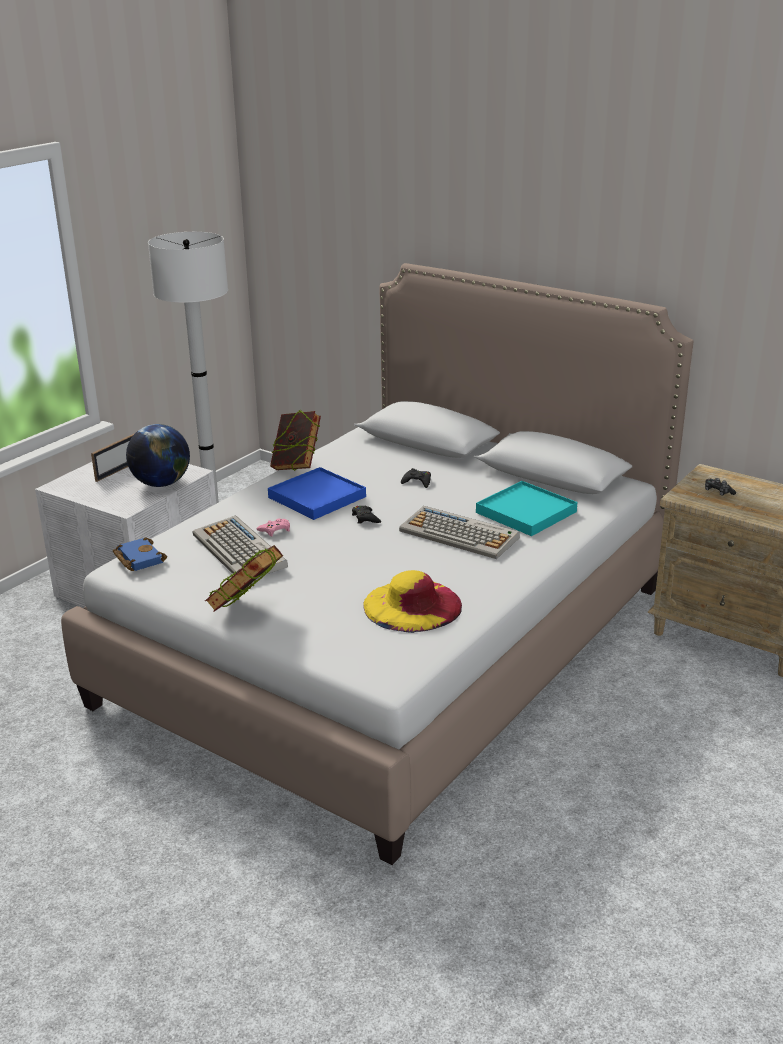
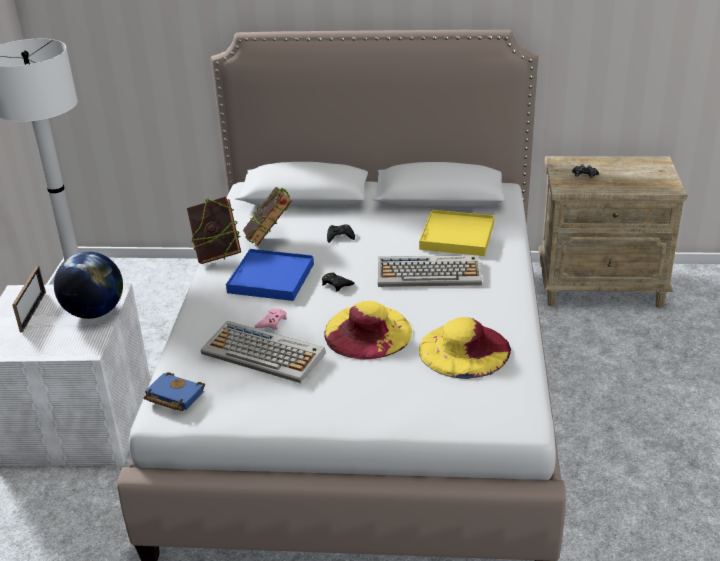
camera: 30 degrees left, 5 degrees up
book [205,545,283,612] -> book moved to [243,187,292,246]
turquoise tray [476,481,577,536] -> yellow tray [419,210,494,256]
none -> yellow hat [324,301,412,359]

